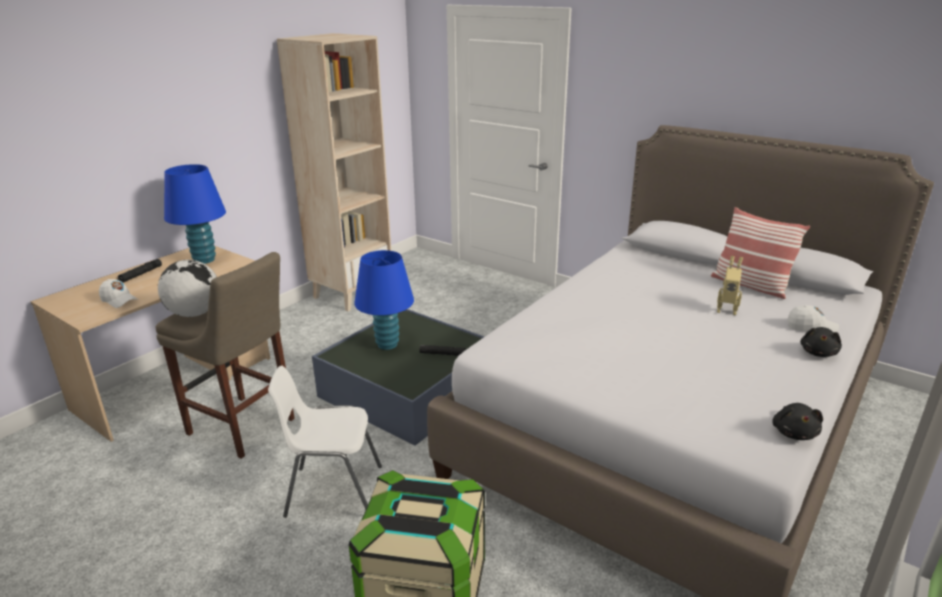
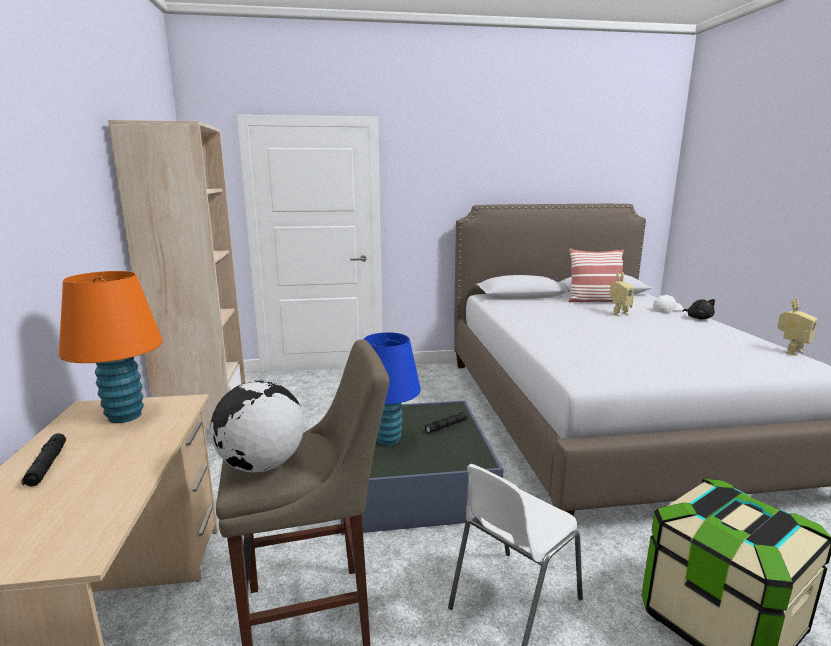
camera: 45 degrees left, 10 degrees down
white cap [99,279,138,308] -> none
blue table lamp [164,164,226,264] -> orange table lamp [59,271,163,423]
black plush toy [772,403,823,440] -> toy robot [777,299,817,356]

